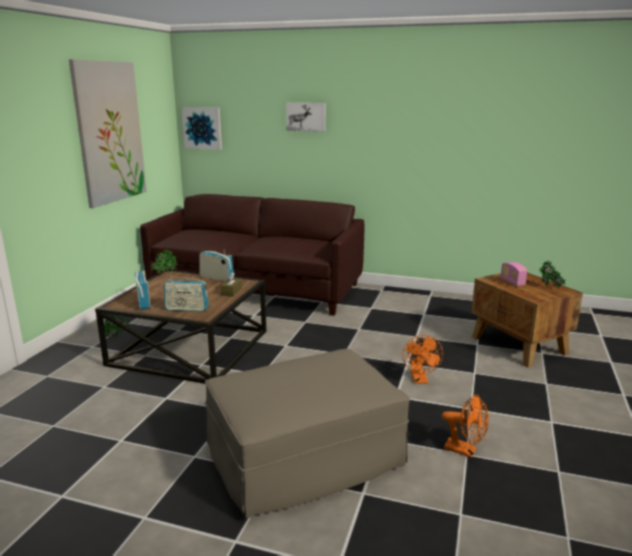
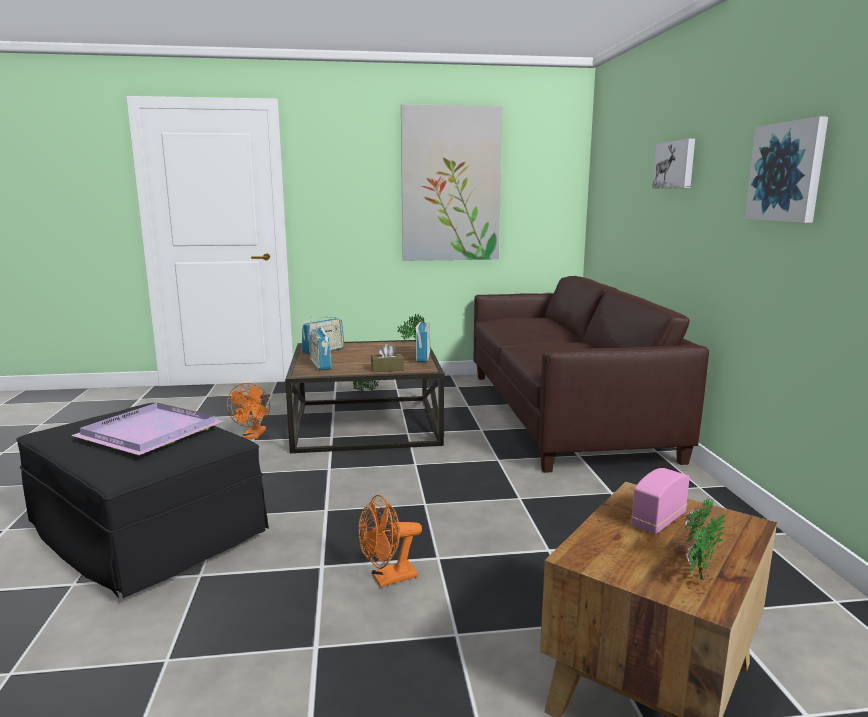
camera: 65 degrees right, 5 degrees down
picture [182,107,222,150] -> picture moved to [745,117,828,223]
beige ottoman [205,349,410,519] -> black ottoman [16,403,269,598]
orange fan [442,394,489,458] -> orange fan moved to [227,383,270,439]
none -> purple tray [71,403,224,455]

